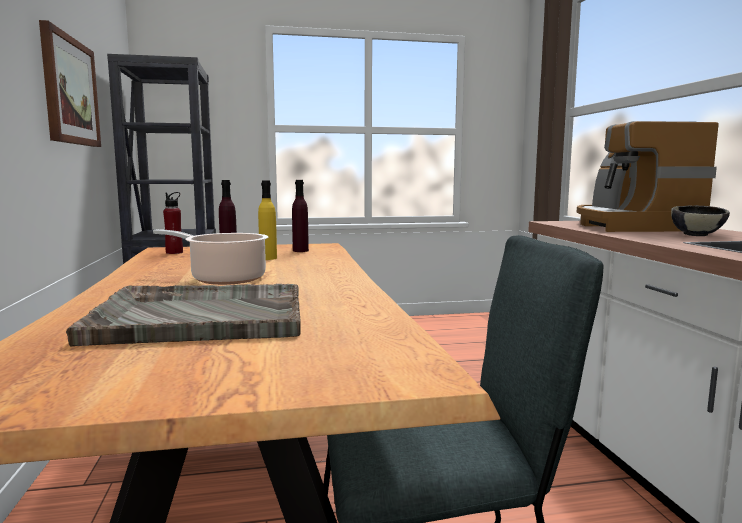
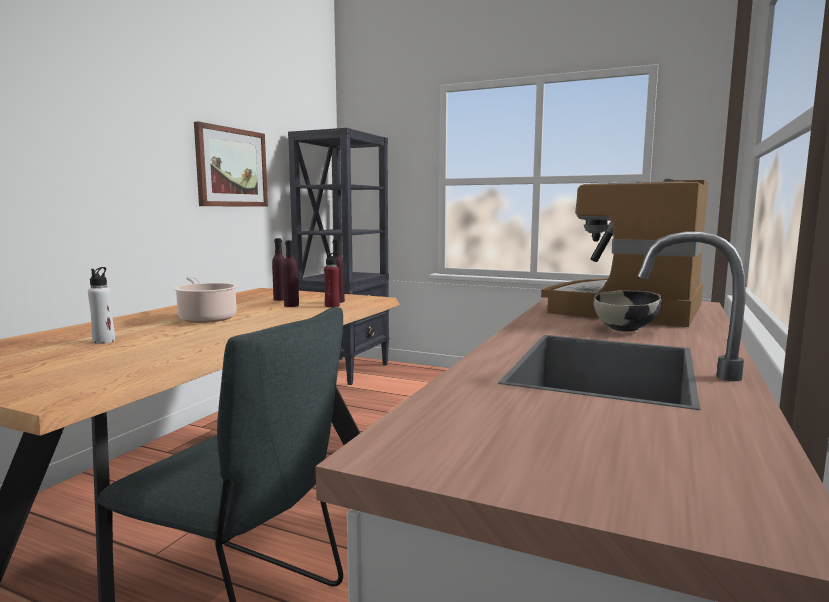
camera: 35 degrees right, 0 degrees up
grey tray [66,284,301,347] -> white bottle [88,267,115,344]
red bottle [163,192,183,254] -> red bottle moved to [324,252,340,308]
yellow bottle [258,180,277,260] -> purple bottle [283,240,299,307]

